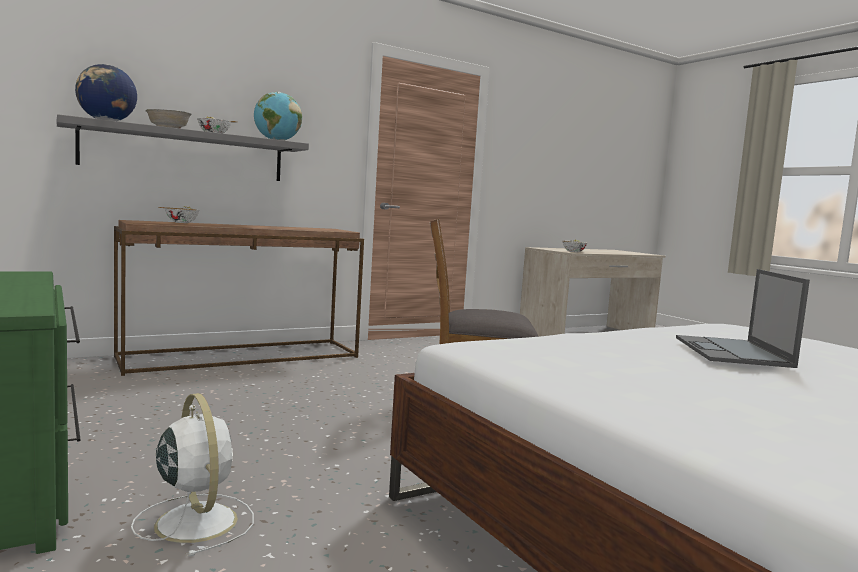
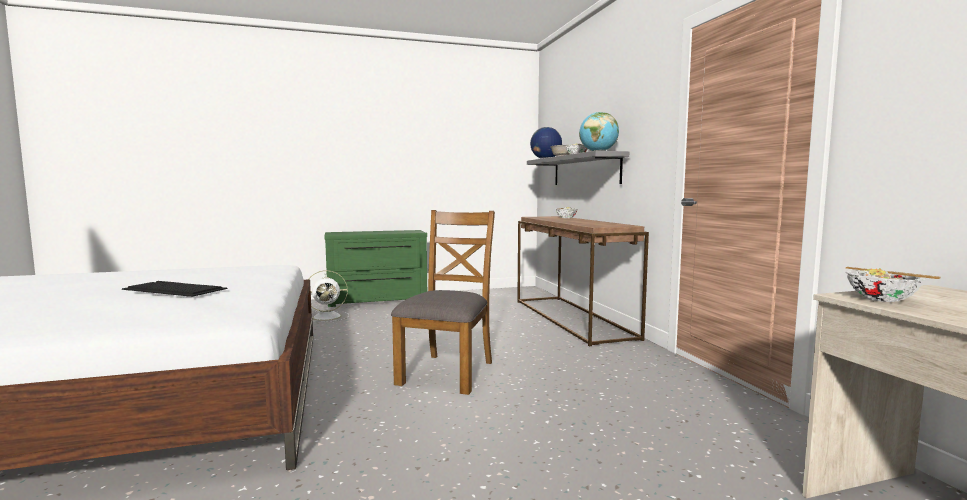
camera: 105 degrees right, 0 degrees up
laptop [676,269,810,368] -> keyboard [122,281,227,297]

